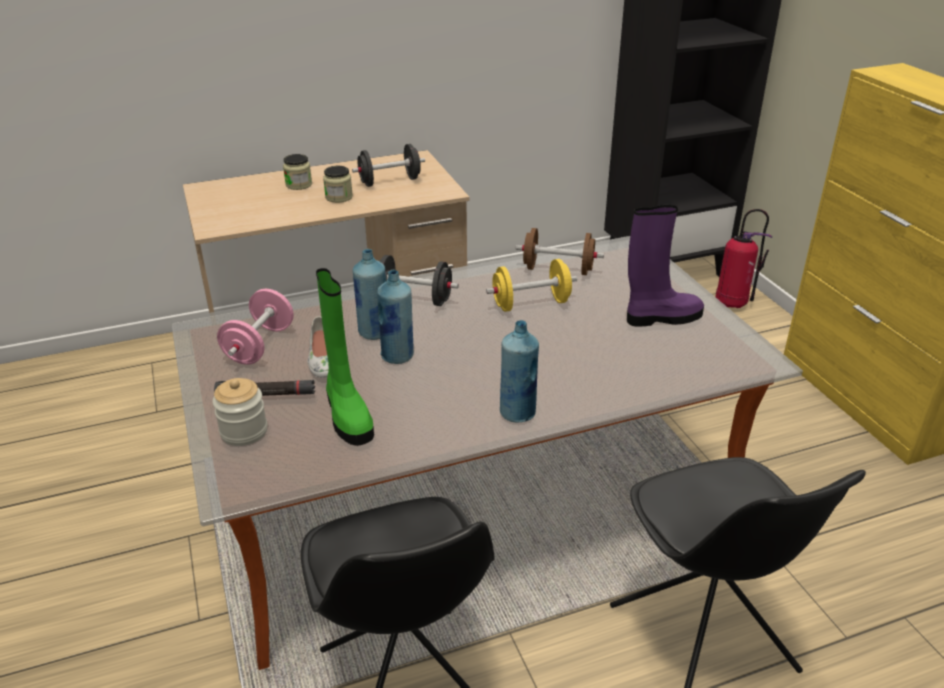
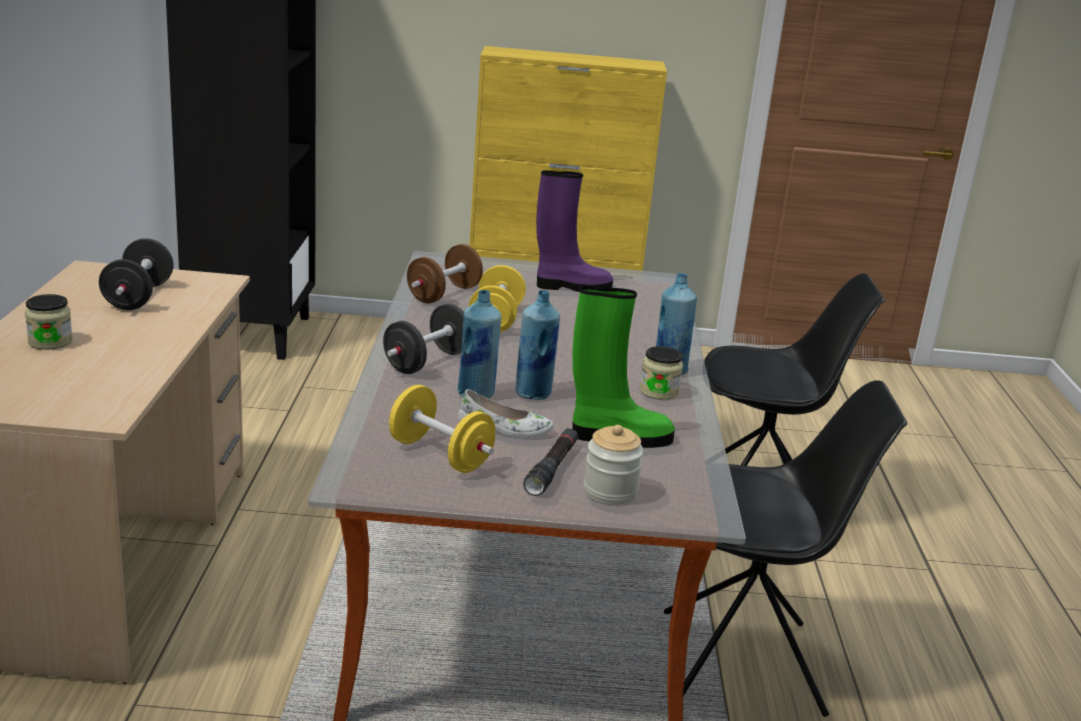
camera: 70 degrees left, 10 degrees down
pink dumbbell [217,289,294,365] -> yellow dumbbell [389,385,495,473]
jar [323,166,353,203] -> jar moved to [640,346,683,400]
purple boot [627,205,704,327] -> purple boot turned 75 degrees clockwise [536,170,613,292]
fire extinguisher [715,209,772,308] -> none

